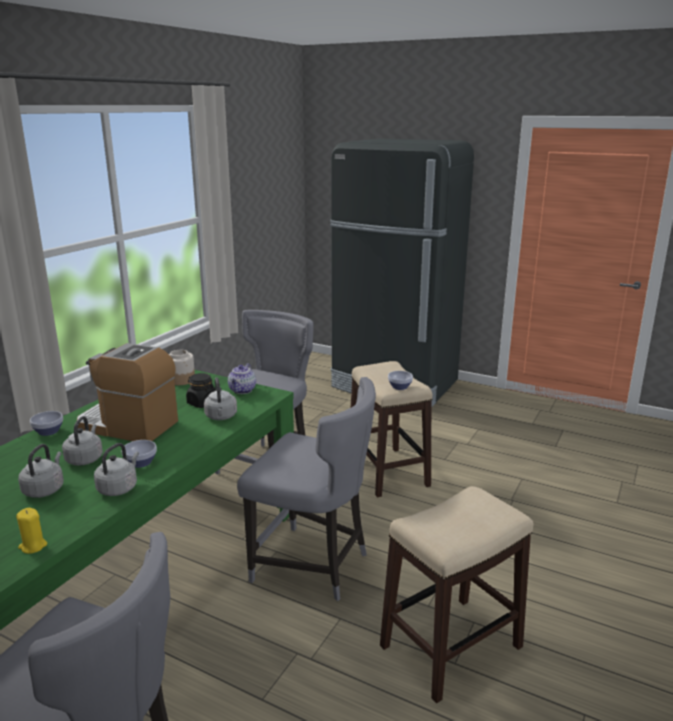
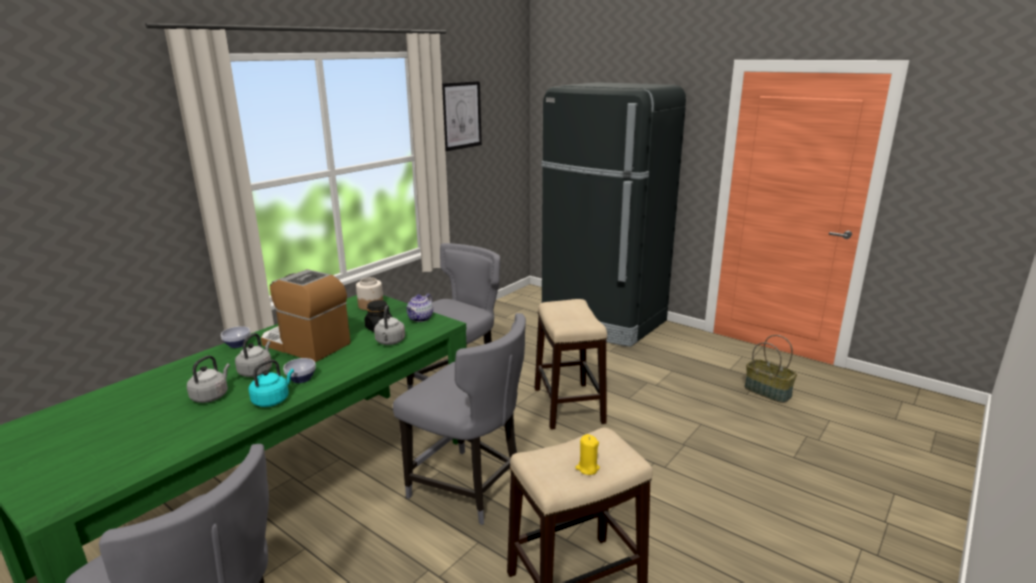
camera: 10 degrees right, 0 degrees up
yellow candle [16,508,47,554] -> yellow candle moved to [575,434,600,475]
grey kettle [94,443,139,496] -> turquoise kettle [249,360,294,407]
bowl [388,371,413,390] -> none
none -> picture [442,81,482,151]
none -> basket [744,335,797,403]

